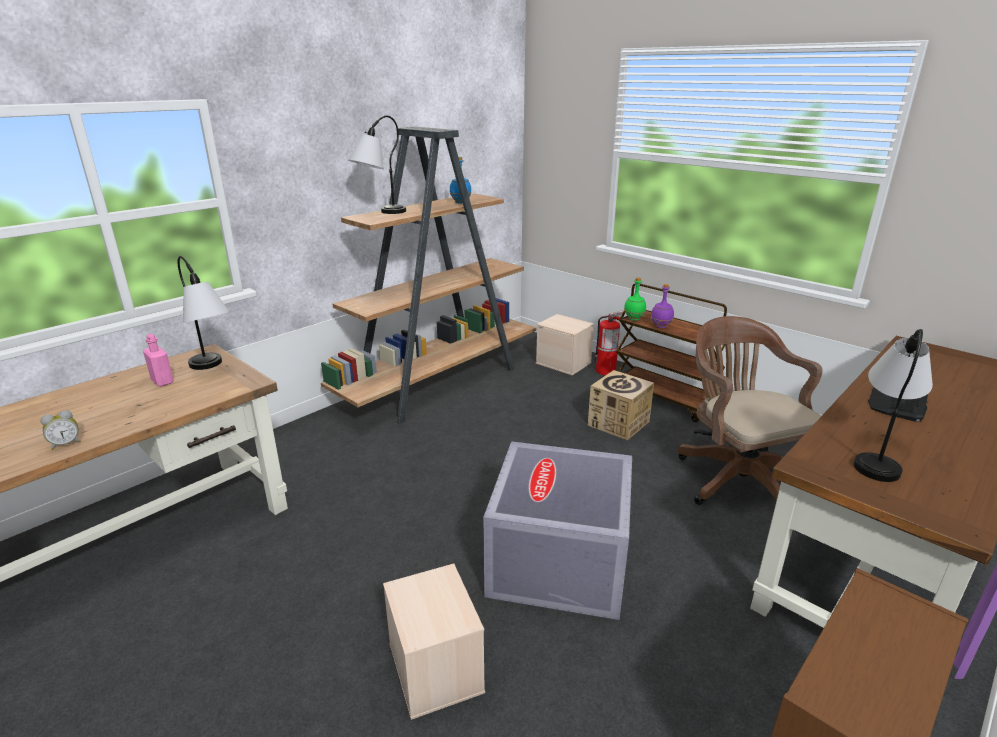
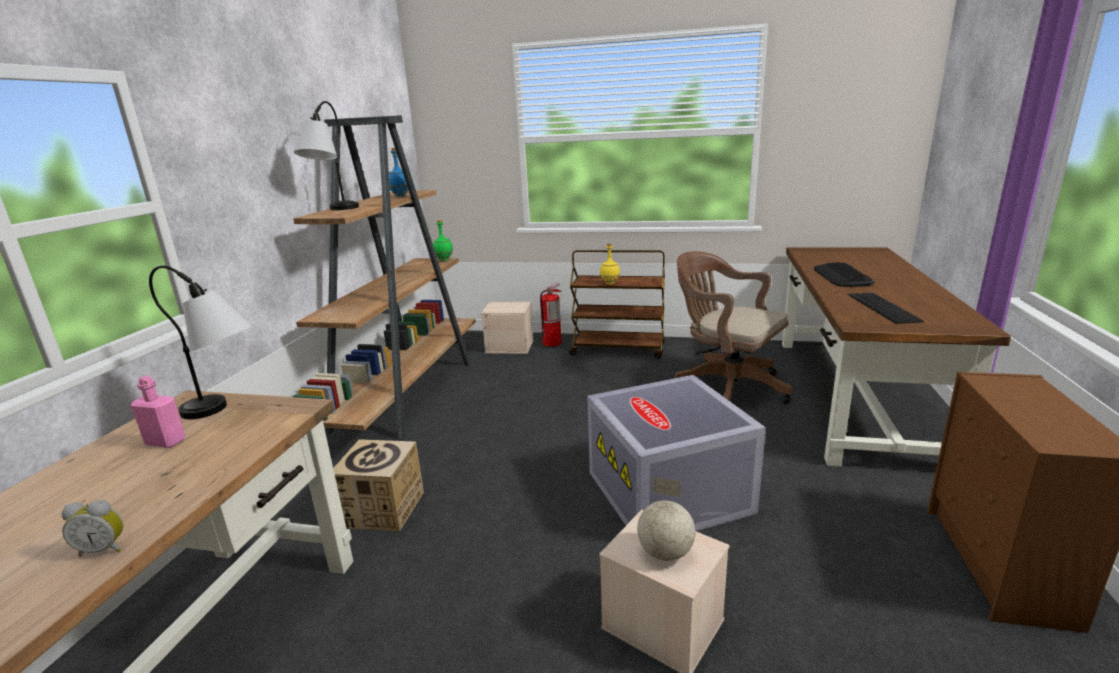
camera: 30 degrees left, 5 degrees down
alarm clock [40,410,81,450] -> alarm clock turned 60 degrees clockwise [62,500,123,557]
cardboard box [588,370,654,440] -> cardboard box moved to [333,439,424,531]
green bottle [624,277,646,321] -> green bottle moved to [433,220,453,261]
purple bottle [651,284,674,328] -> yellow bottle [600,243,620,284]
table lamp [854,329,933,482] -> keyboard [848,293,924,324]
none -> globe [637,477,695,561]

